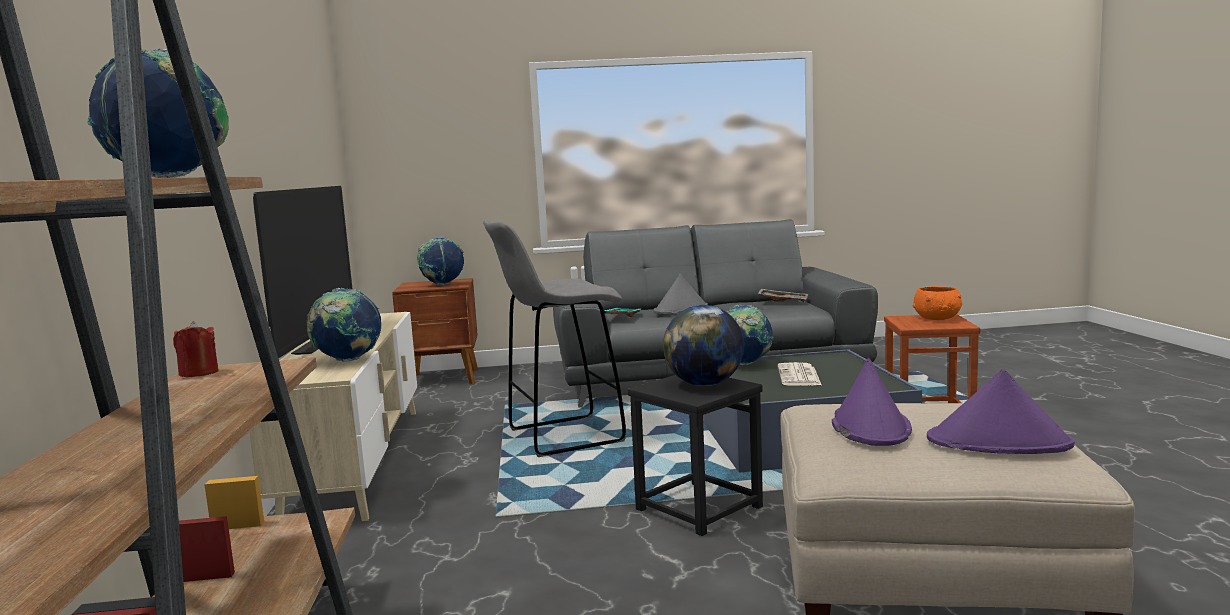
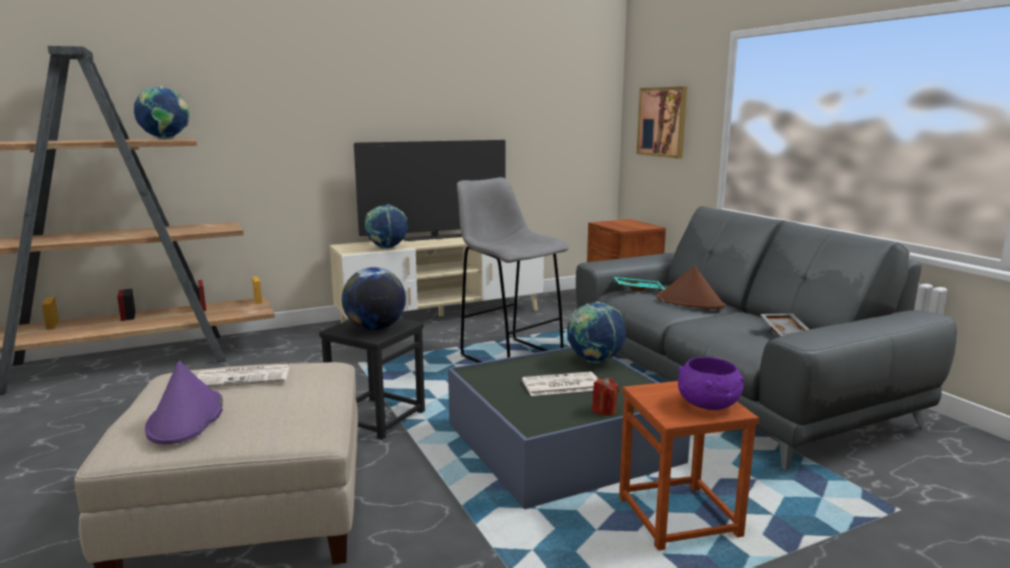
camera: 70 degrees right, 5 degrees up
red candle [173,321,219,377] -> red candle moved to [592,378,619,416]
globe [417,237,464,285] -> none
grey hat [654,274,708,314] -> brown hat [657,266,726,309]
purple hat [832,358,912,446] -> newspaper [197,365,289,387]
orange bowl [913,286,962,320] -> purple bowl [678,357,744,410]
none -> picture [637,86,687,159]

